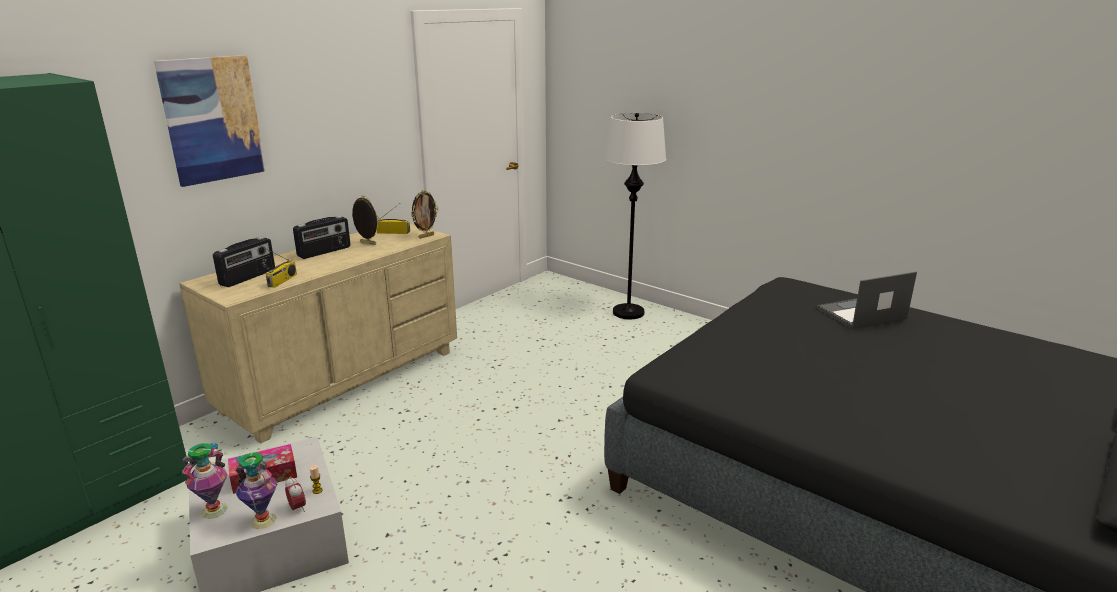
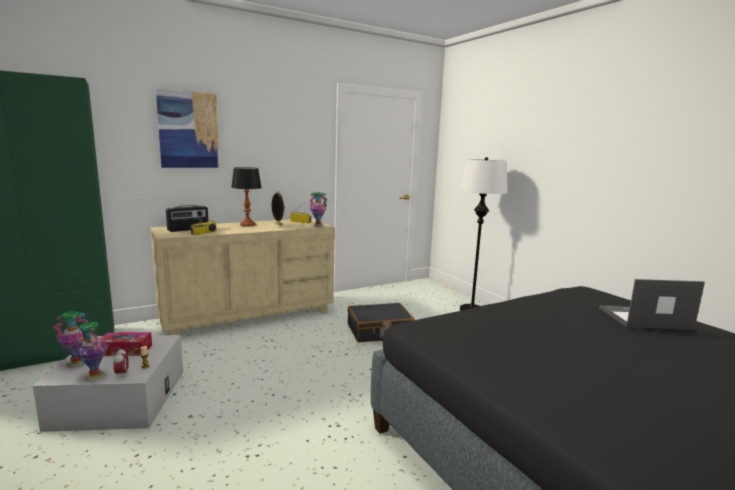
camera: 20 degrees right, 10 degrees down
radio [293,216,350,259] -> table lamp [231,167,262,227]
picture frame [411,190,438,239] -> vase [310,192,327,227]
none -> black suitcase [348,303,415,342]

